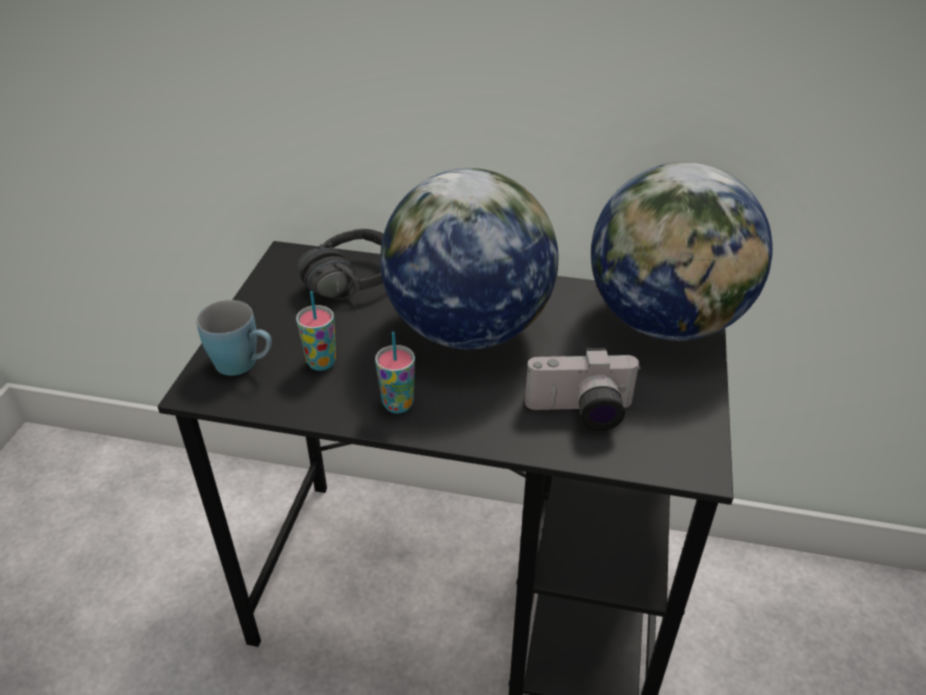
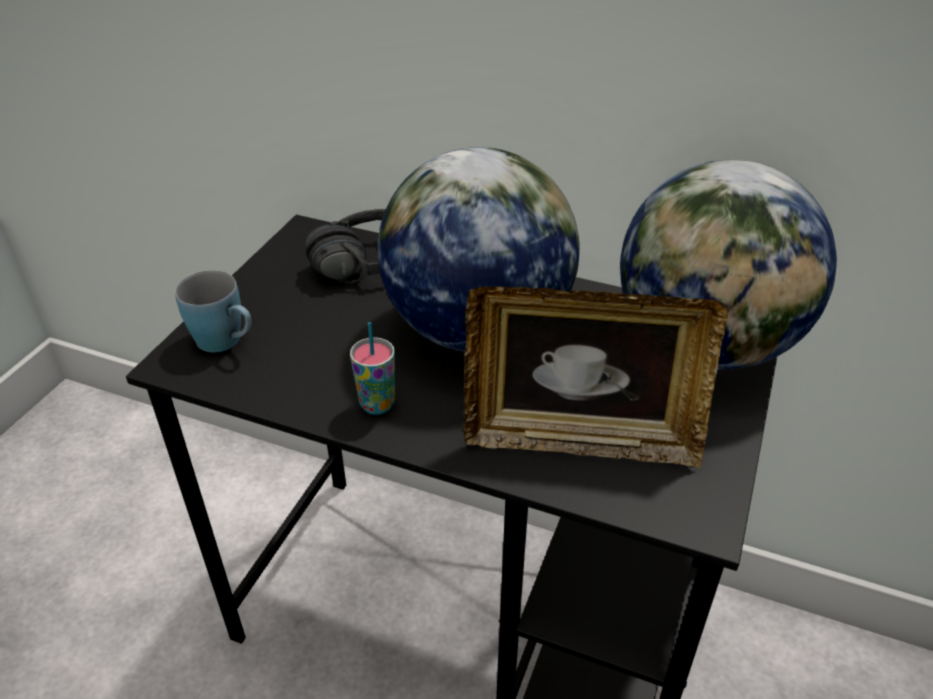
camera: 10 degrees right, 0 degrees up
cup [296,291,336,371] -> none
camera [525,348,641,431] -> picture frame [463,286,728,468]

